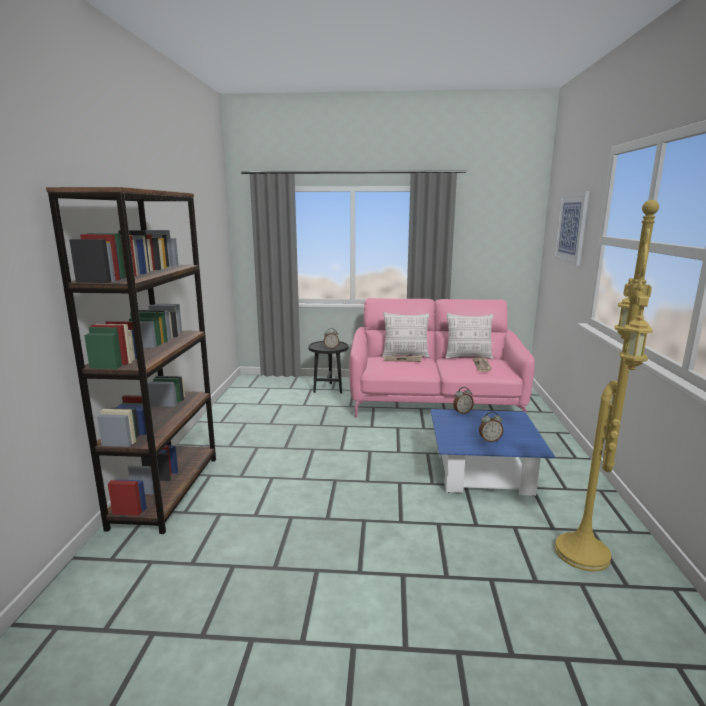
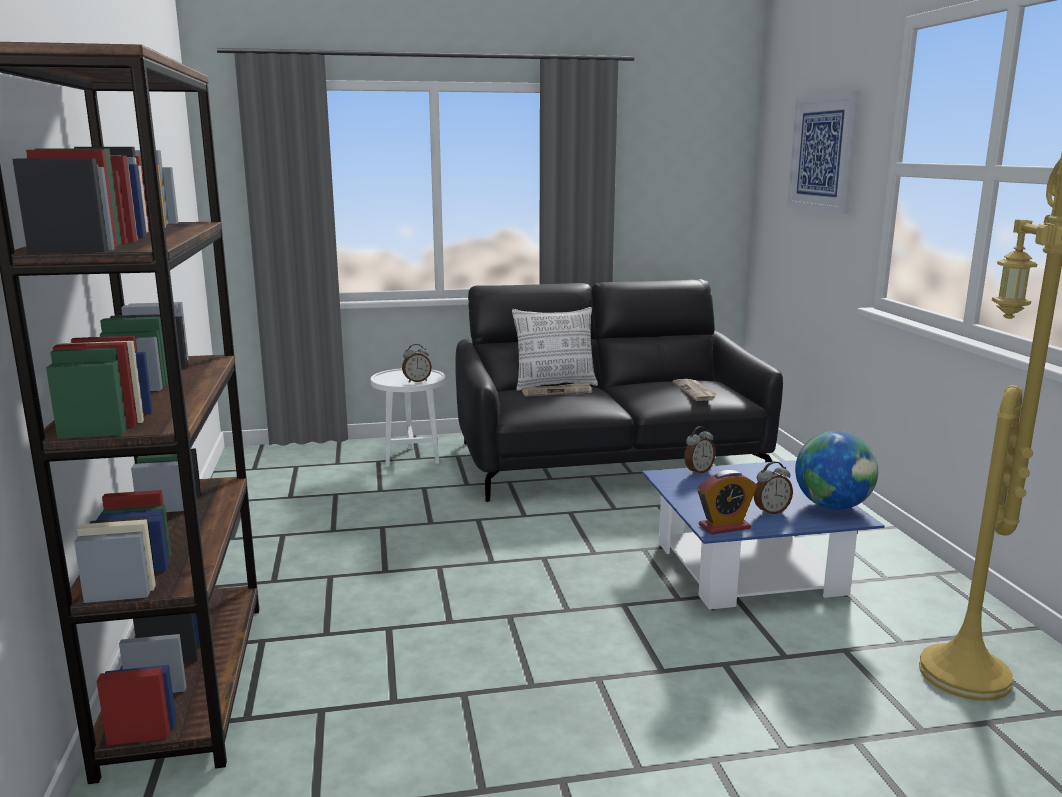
camera: 15 degrees left, 0 degrees up
black side table [309,341,348,393] -> white side table [371,368,445,467]
pink sofa [349,298,535,417] -> black sofa [455,279,783,502]
pillow [445,313,493,359] -> none
none -> alarm clock [698,470,757,535]
none -> globe [795,431,878,510]

